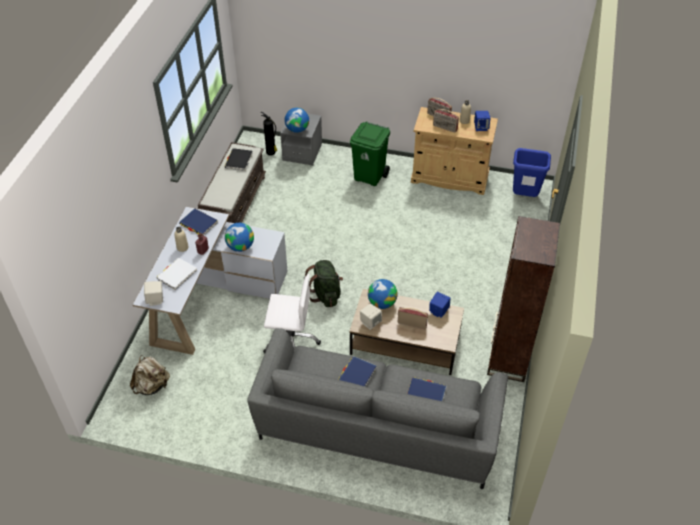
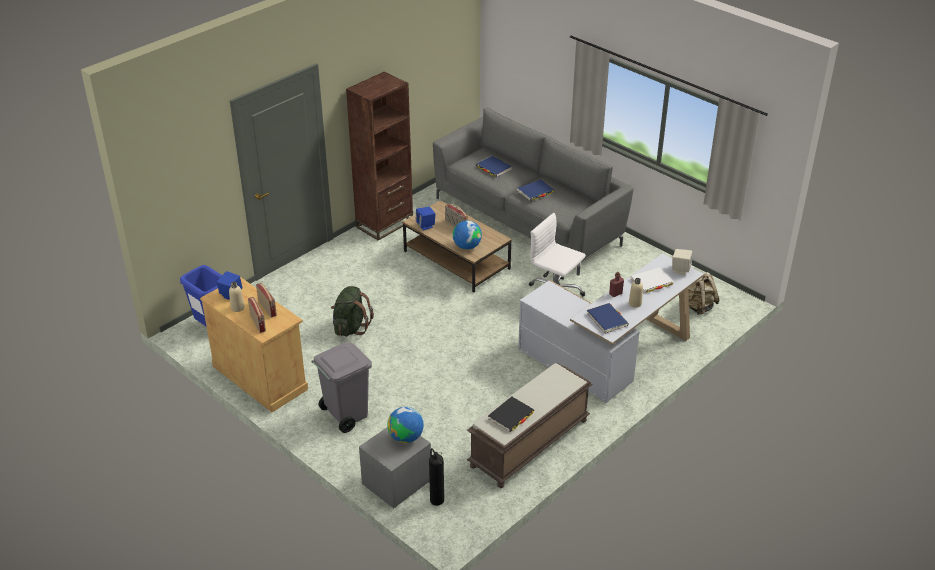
camera: 150 degrees left, 10 degrees down
globe [225,223,254,252] -> none
green backpack [304,260,343,307] -> green backpack moved to [331,286,374,337]
green trash can [350,121,390,186] -> grey trash can [312,343,372,433]
beige speaker [360,303,382,330] -> none

